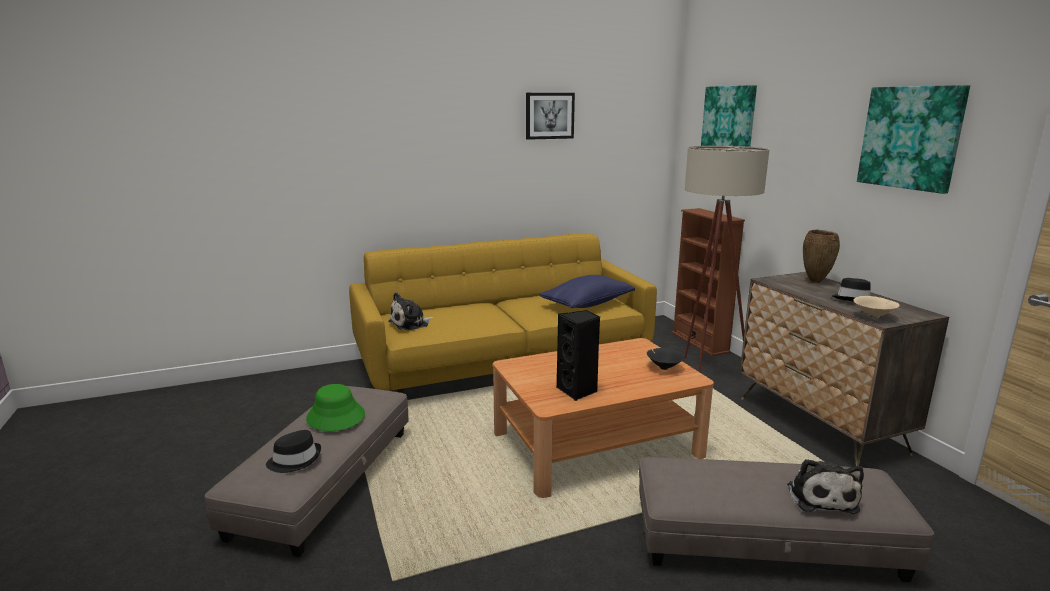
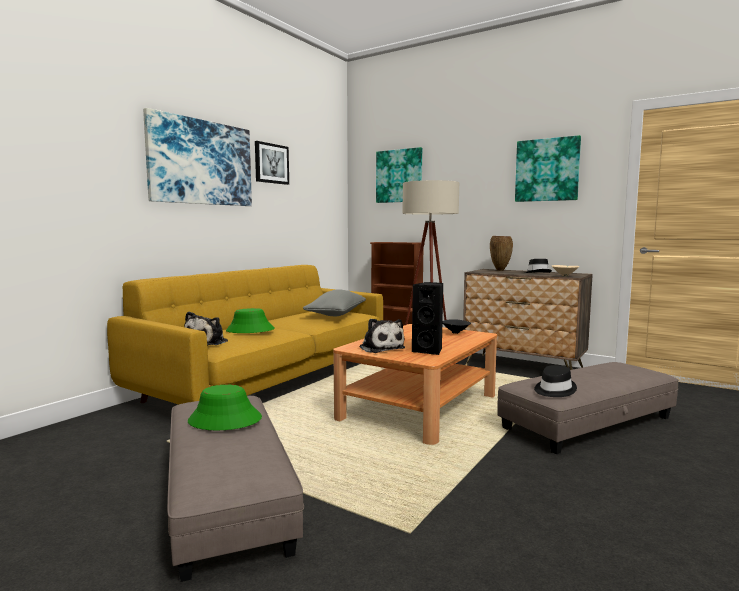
camera: 35 degrees left, 10 degrees down
black hat [266,430,321,473] -> black hat moved to [534,365,577,397]
blue pillow [539,275,635,308] -> grey pillow [303,289,366,316]
plush toy [787,459,864,514] -> plush toy moved to [359,318,405,353]
none -> picture [143,108,252,206]
none -> green hat [226,308,275,333]

